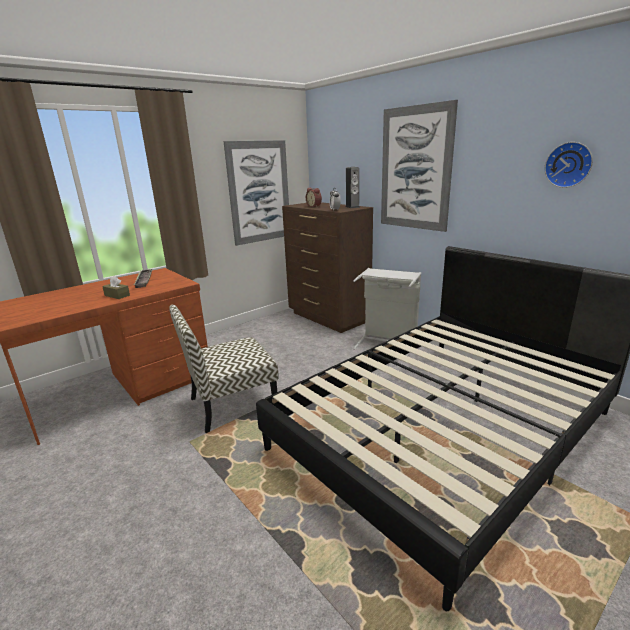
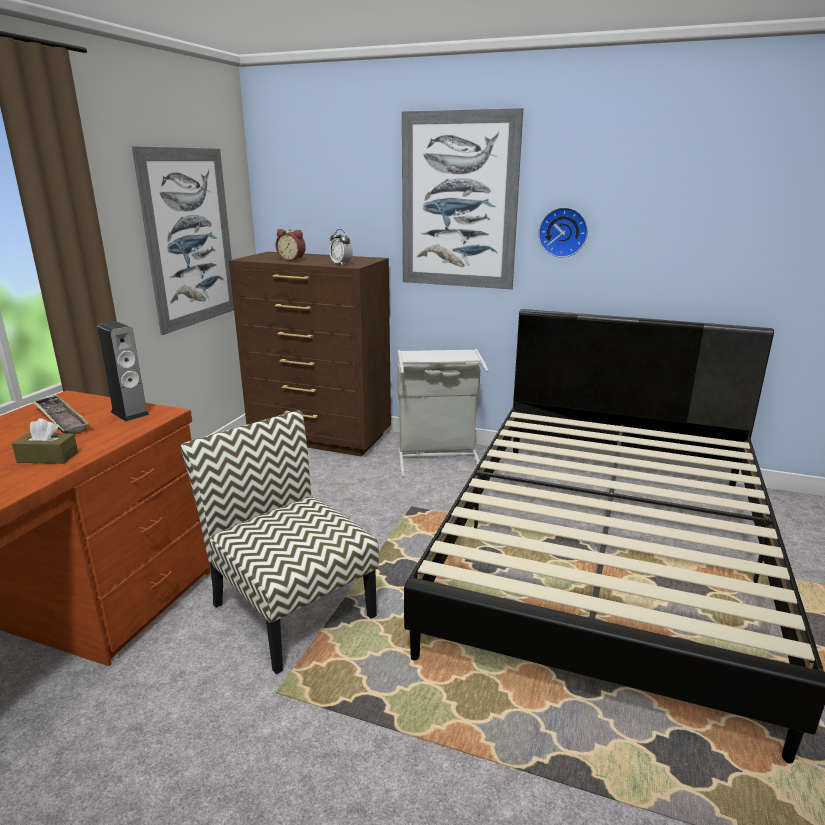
camera: 30 degrees left, 0 degrees up
chair [170,305,279,433] -> chair turned 105 degrees clockwise [180,411,379,674]
speaker [345,167,360,208] -> speaker moved to [97,321,150,421]
wall clock [545,142,593,188] -> wall clock moved to [538,207,588,258]

